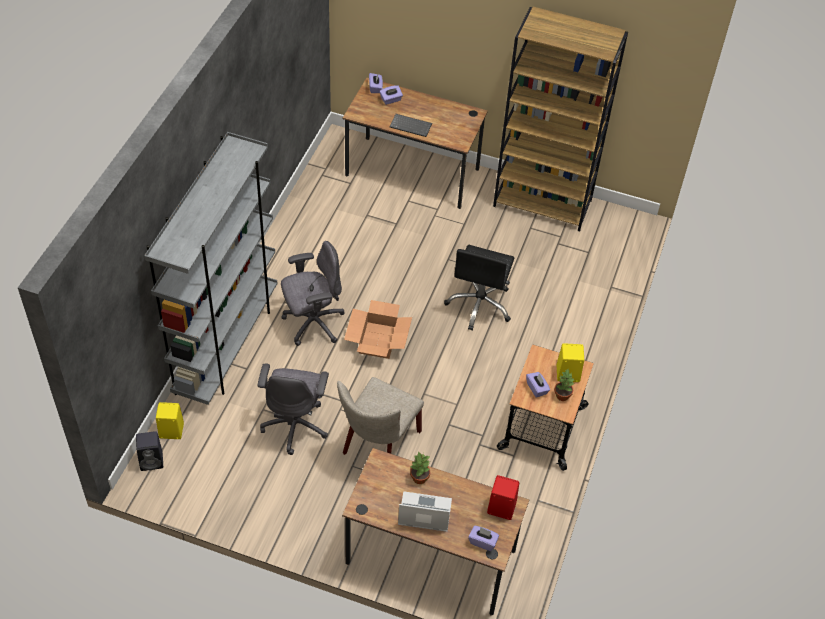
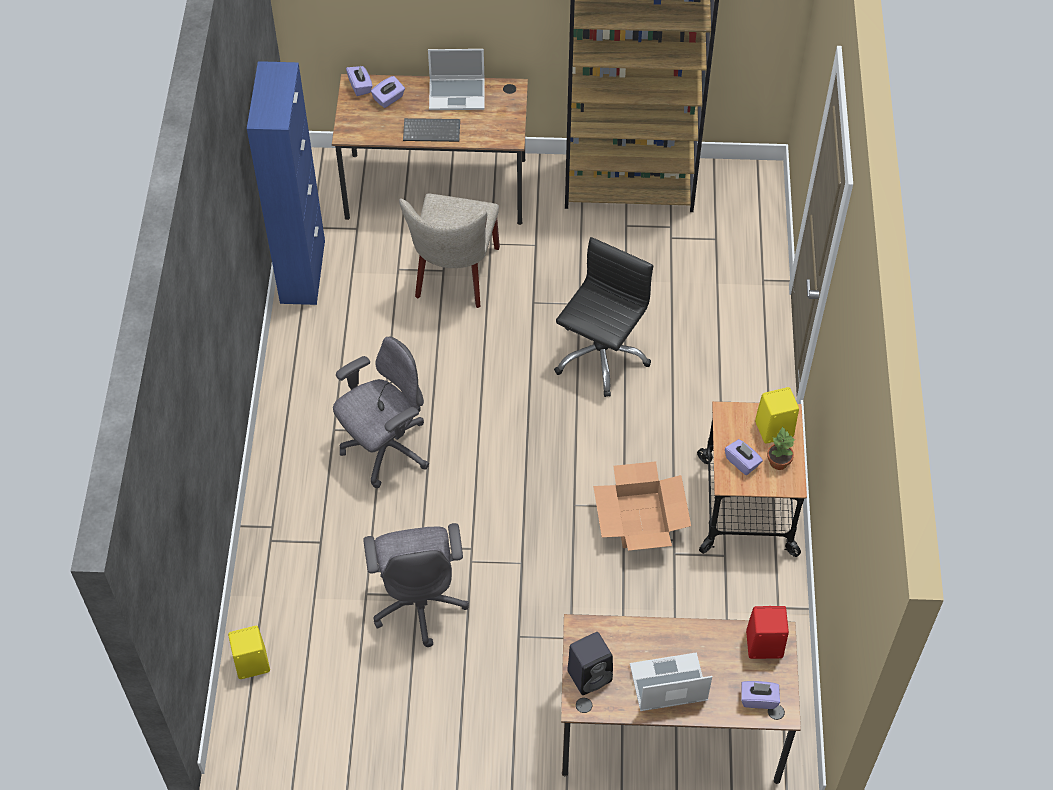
camera: 15 degrees left, 5 degrees up
black speaker [136,431,163,471] -> black speaker moved to [567,632,613,695]
grey bookcase [144,132,278,405] -> none
beige chair [337,377,424,455] -> beige chair moved to [399,194,500,308]
cardboard box [344,300,412,359] -> cardboard box moved to [593,461,691,551]
potted plant [410,452,430,484] -> none
black office chair [444,245,514,331] -> black office chair turned 150 degrees counterclockwise [554,237,653,397]
none -> blue cabinet [247,61,325,305]
none -> laptop [428,49,485,110]

